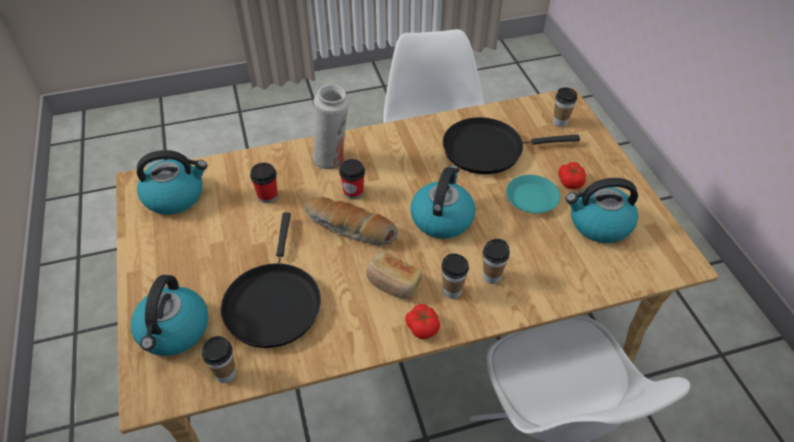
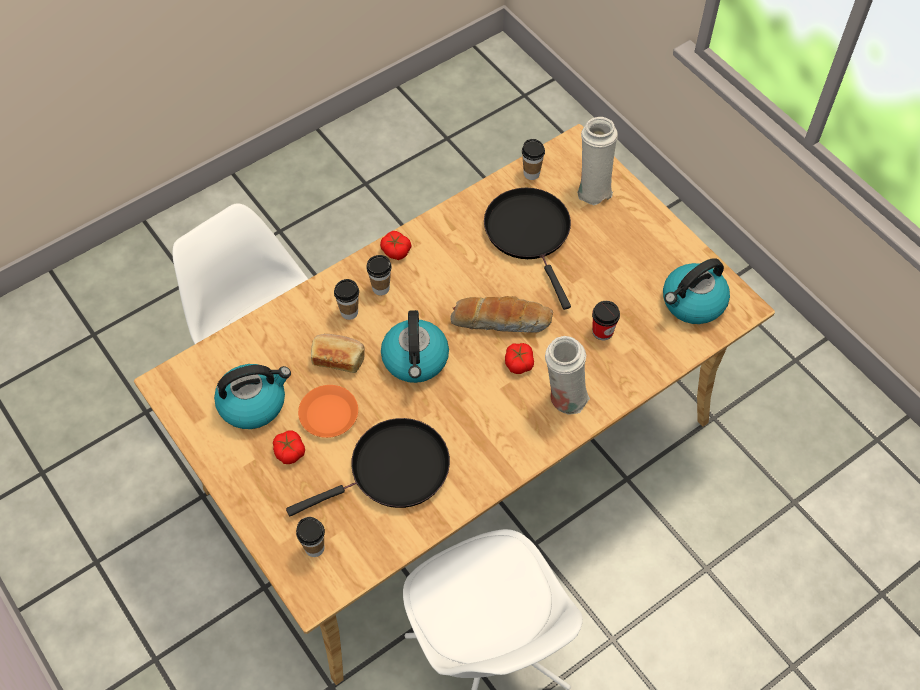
camera: 160 degrees right, 10 degrees up
kettle [131,275,208,356] -> white vase [577,117,618,206]
cup [339,159,365,199] -> tomato [505,343,534,374]
bread [366,252,422,298] -> bread moved to [311,334,365,373]
turquoise plate [506,175,560,213] -> orange plate [298,385,358,438]

